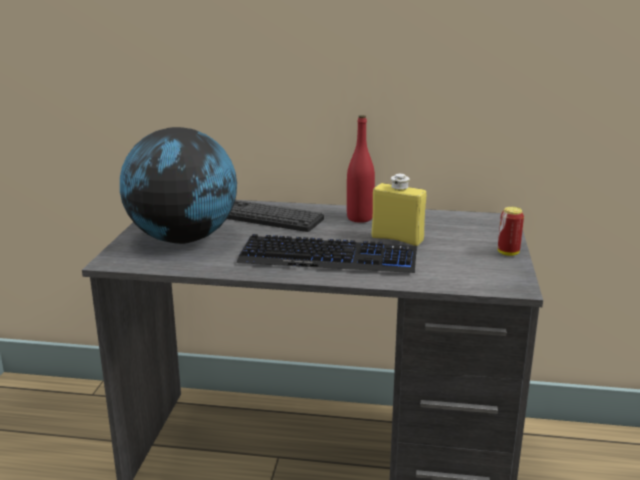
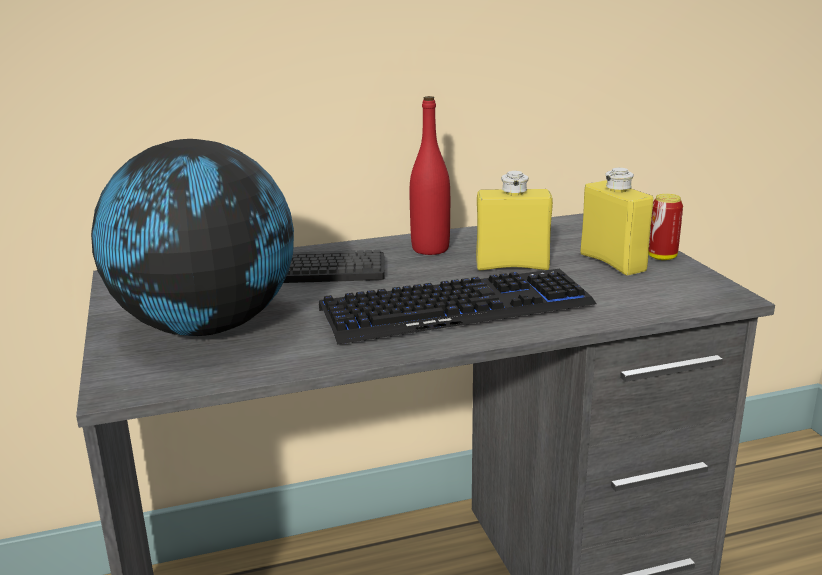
camera: 25 degrees left, 0 degrees up
none -> yellow bottle [581,168,653,275]

